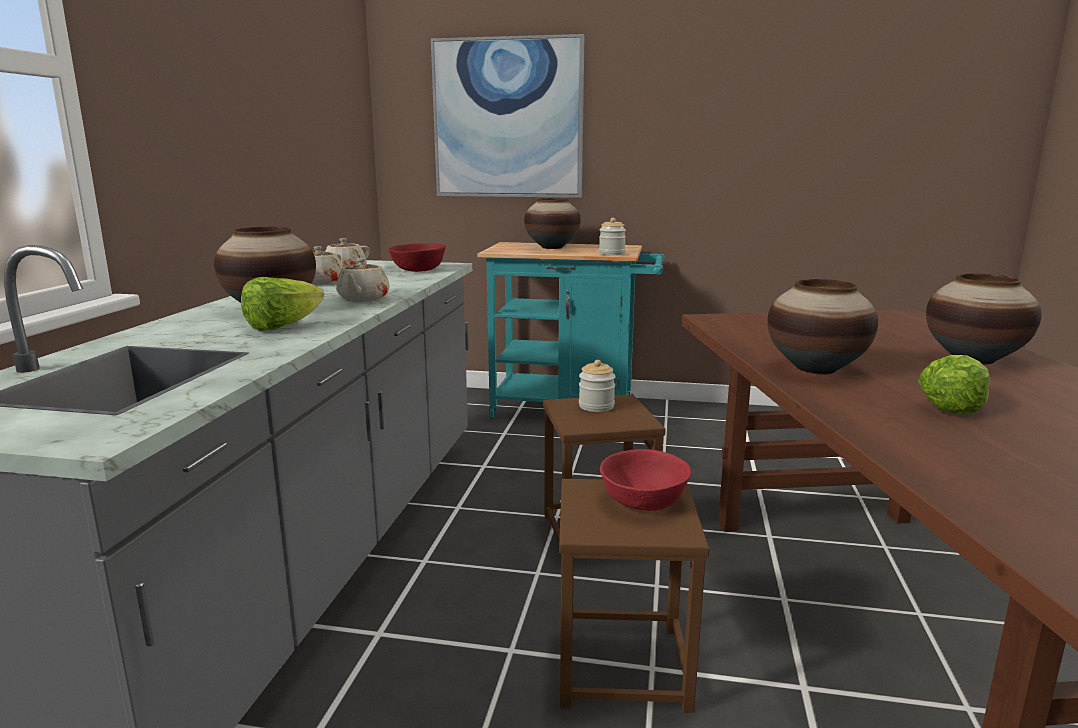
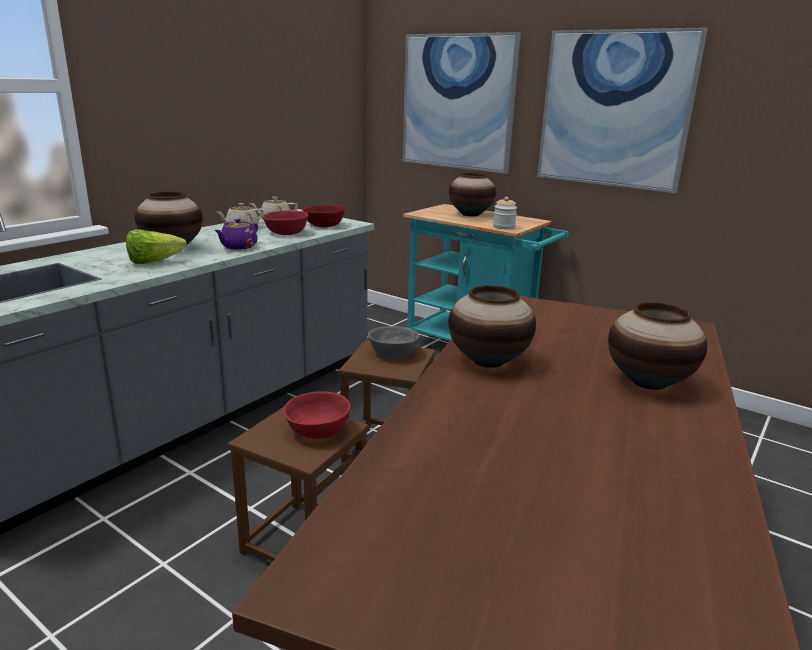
camera: 25 degrees right, 5 degrees up
beige teapot [336,258,390,302] -> purple teapot [214,218,258,250]
jar [579,360,616,412] -> grey bowl [368,326,419,358]
lettuce [918,355,990,414] -> none
none -> red bowl [262,211,308,235]
none -> picture [537,28,708,193]

